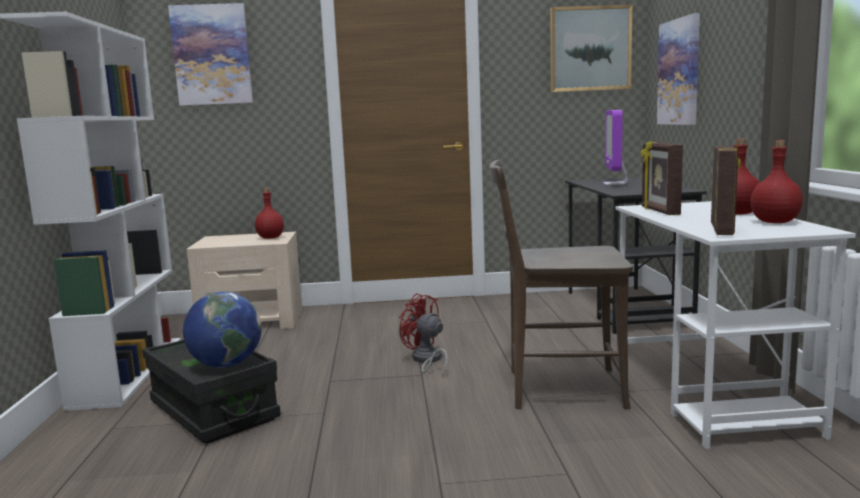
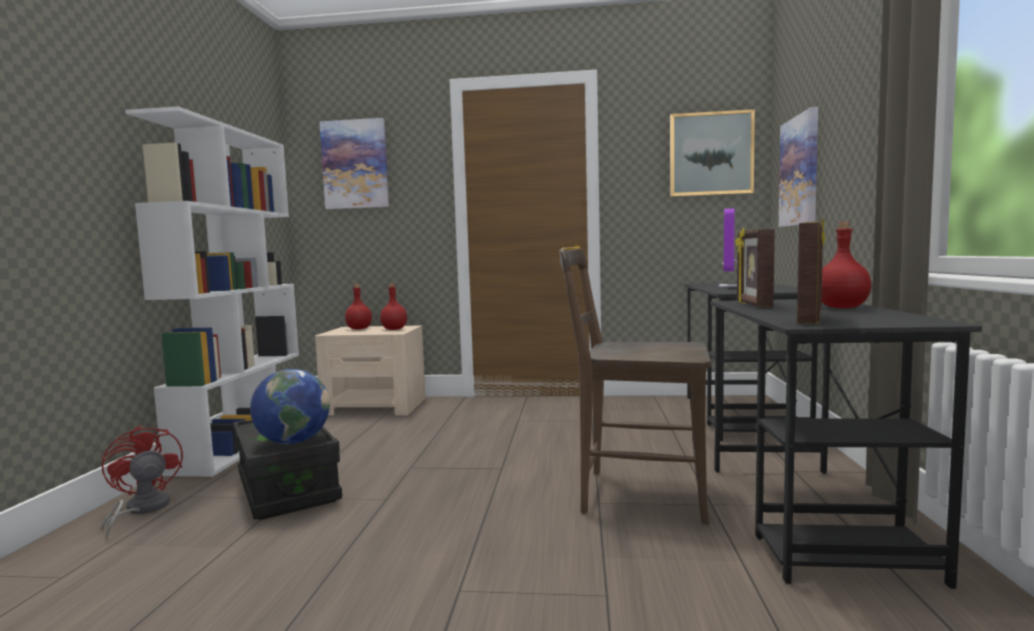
camera: 10 degrees right, 5 degrees down
red fan [399,293,448,378] -> red fan moved to [101,425,183,539]
white desk [616,201,856,449] -> black desk [710,299,982,589]
red bottle [751,140,803,223] -> red bottle moved to [345,284,372,330]

